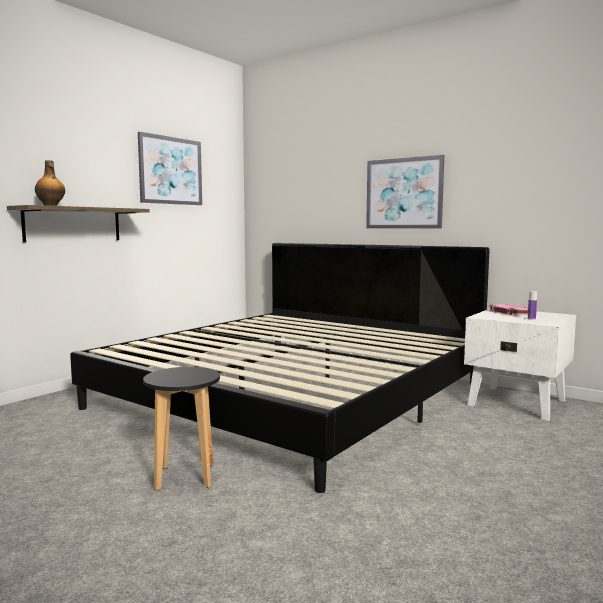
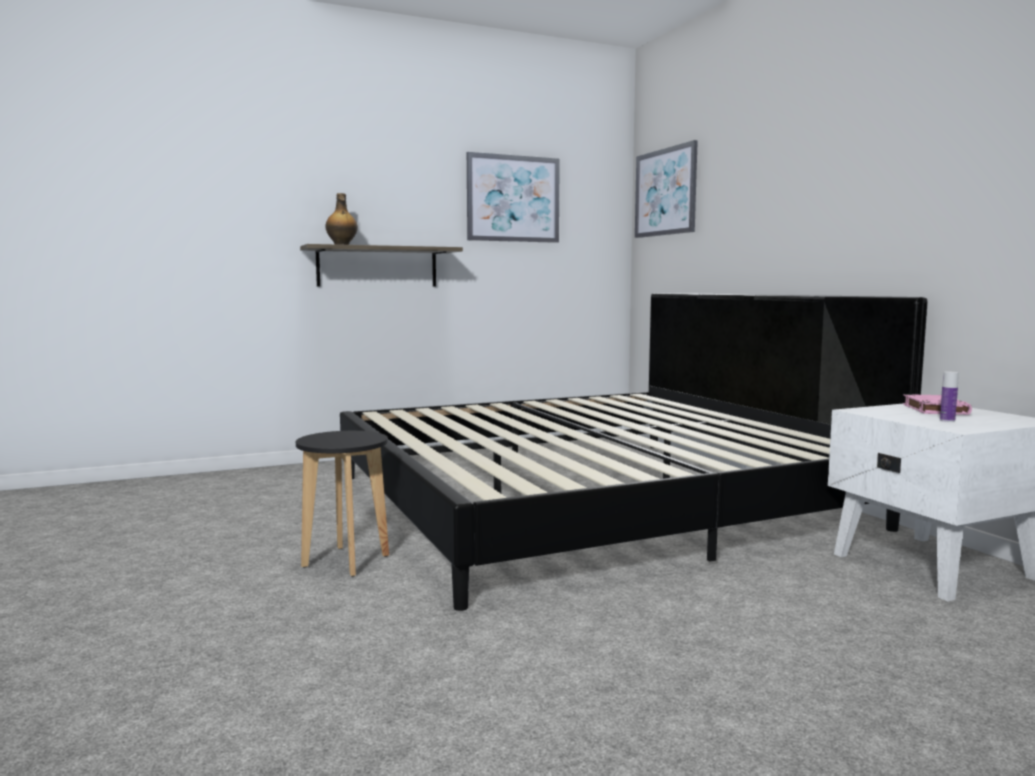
camera: 30 degrees right, 0 degrees up
picture [366,155,444,229] -> picture moved to [635,140,698,238]

